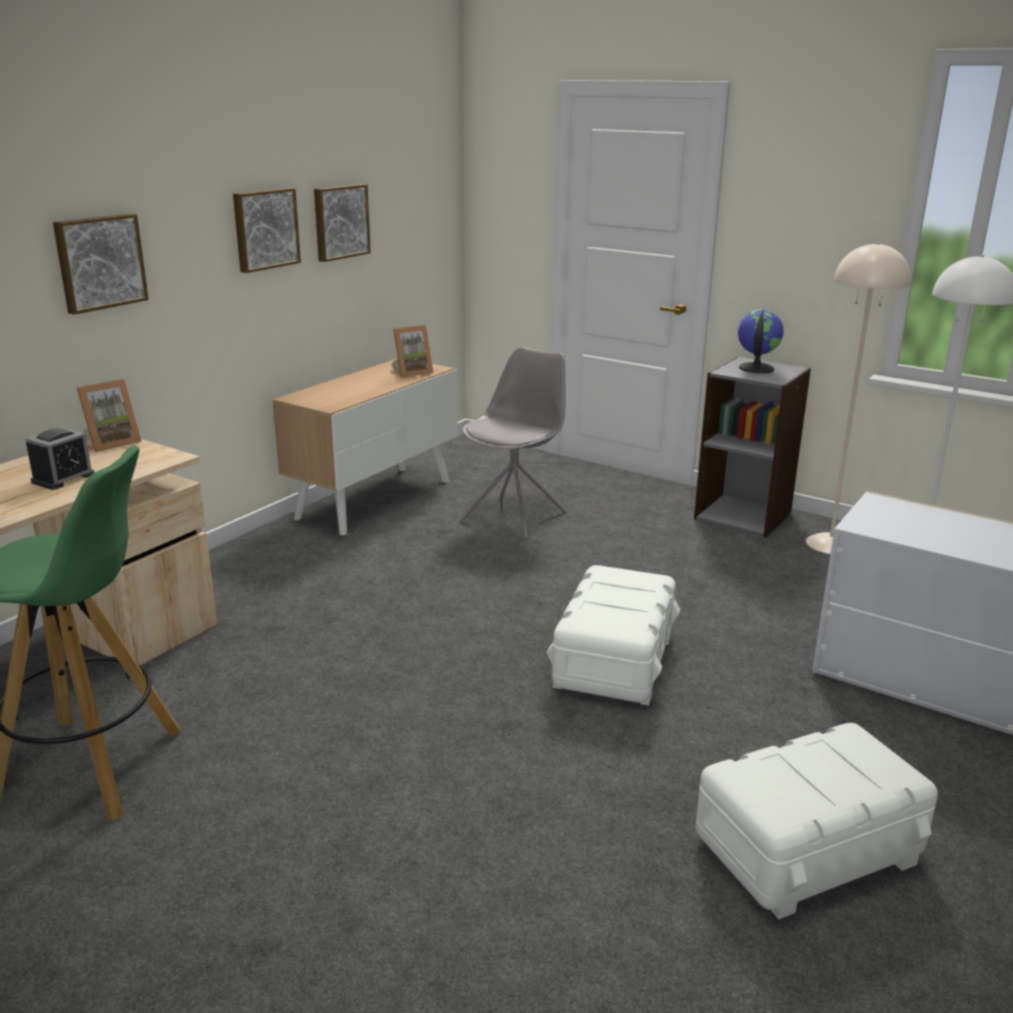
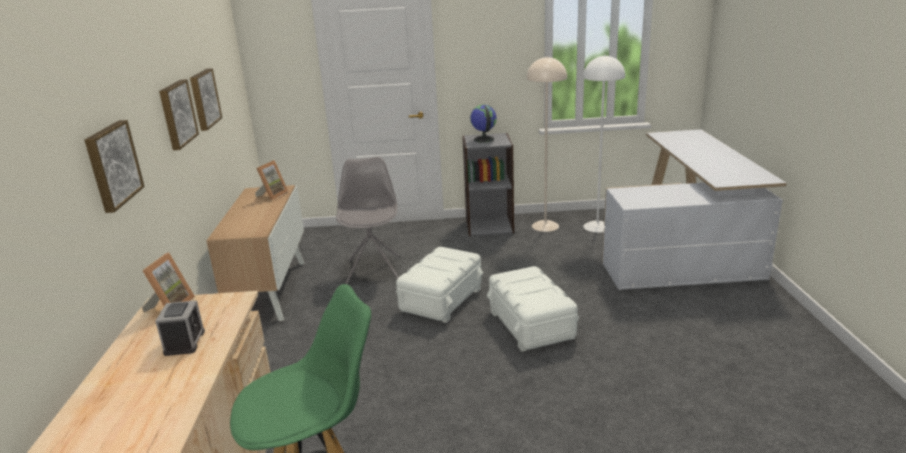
camera: 35 degrees left, 0 degrees up
white storage box [696,723,938,919] -> white storage box moved to [396,247,483,323]

